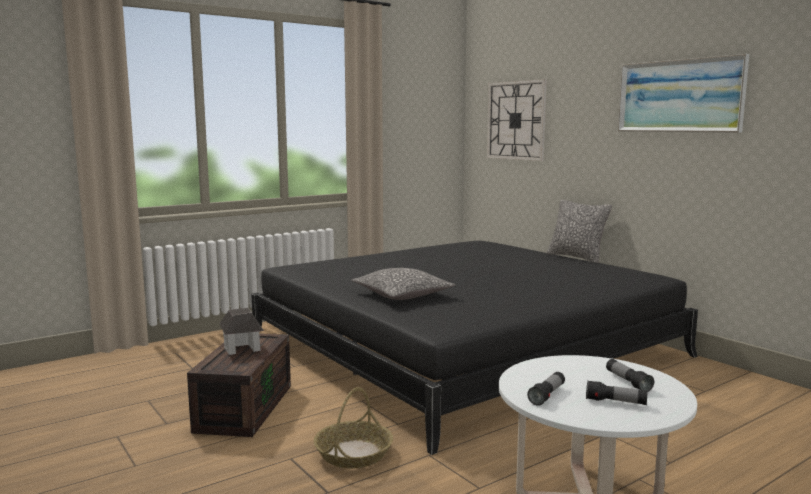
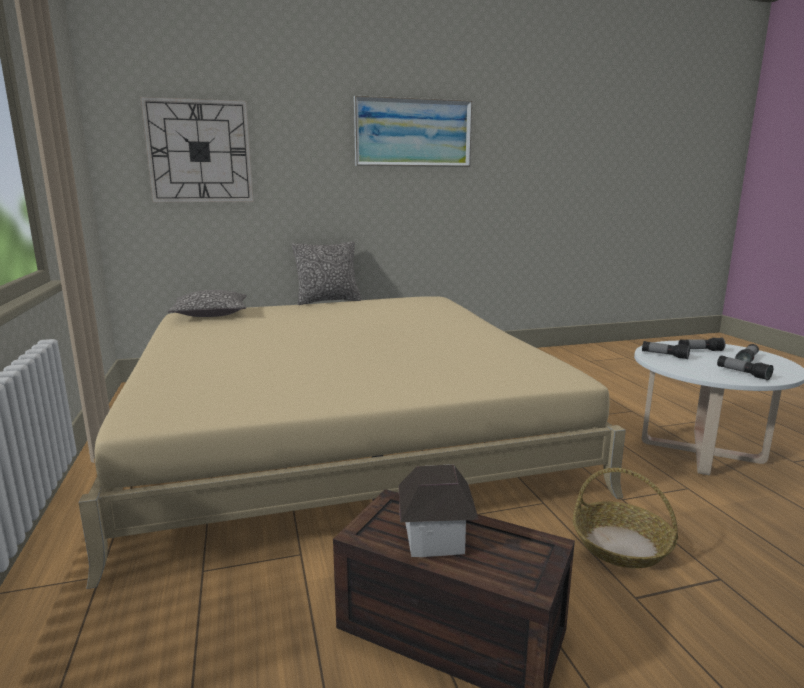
camera: 70 degrees left, 5 degrees up
black bed [251,241,698,455] -> beige bed [79,296,626,589]
pillow [351,268,455,300] -> pillow moved to [167,290,247,317]
none -> flashlight [642,341,690,359]

